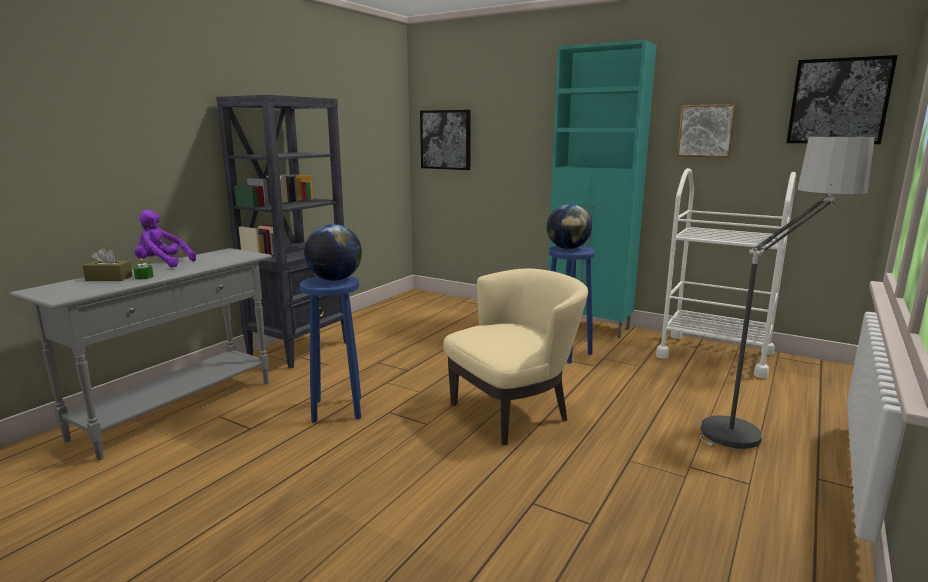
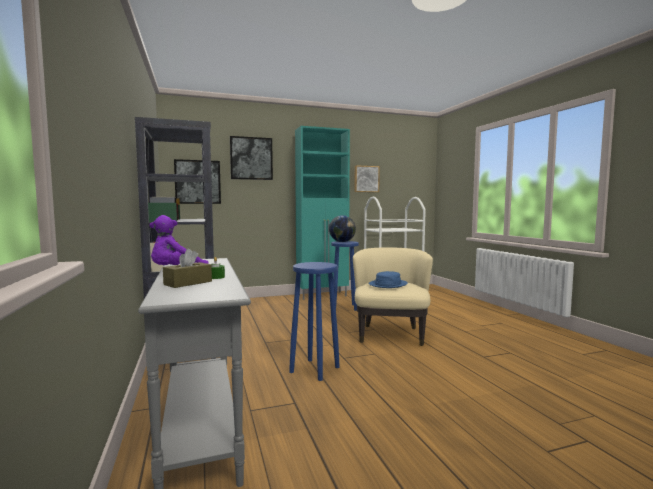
camera: 50 degrees left, 10 degrees down
globe [304,224,362,281] -> none
floor lamp [700,137,875,450] -> none
picture [786,55,898,144] -> picture moved to [230,136,273,180]
none -> blue hat [369,271,408,288]

